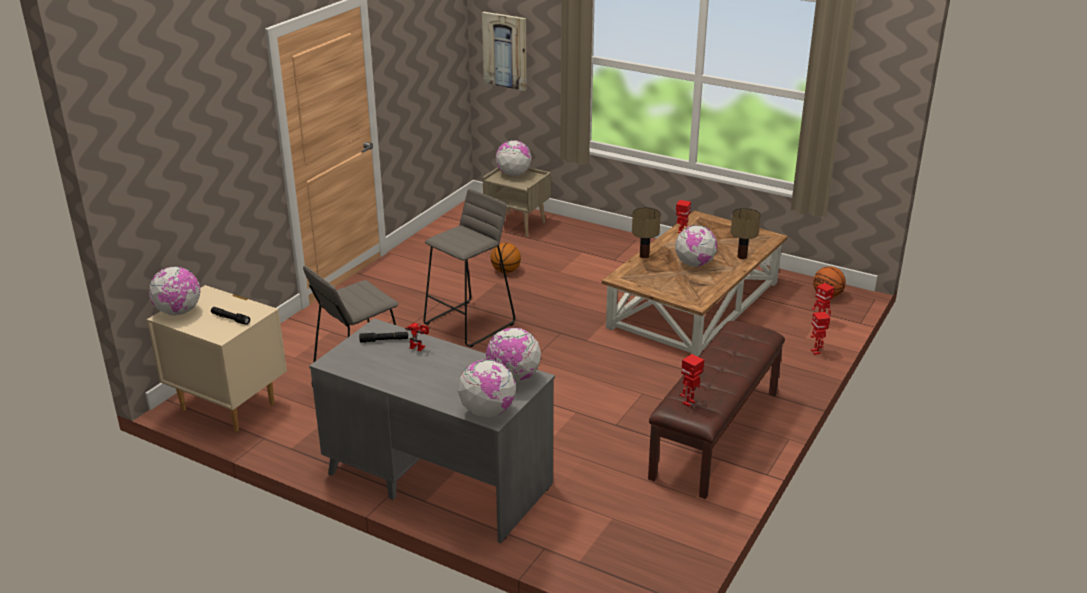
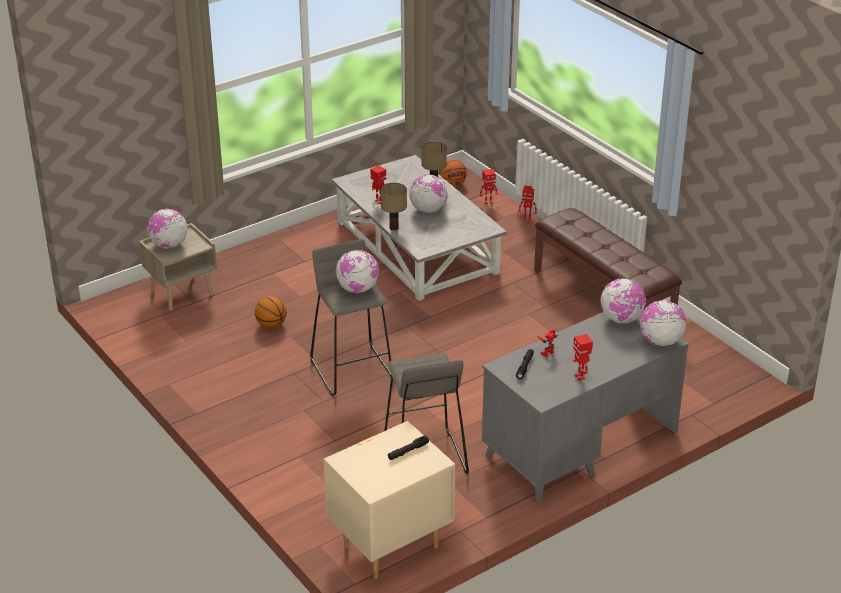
camera: 65 degrees left, 5 degrees up
globe [149,266,200,316] -> globe moved to [335,250,379,293]
picture [482,12,527,91] -> none
brown coffee table [602,211,788,356] -> grey coffee table [332,155,507,301]
toy robot [679,354,704,407] -> toy robot moved to [573,334,593,381]

